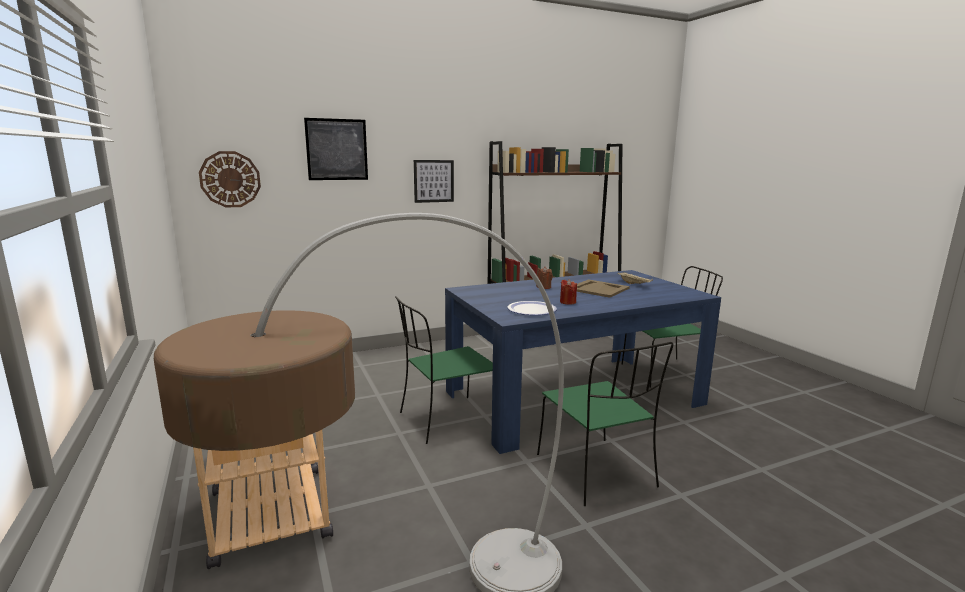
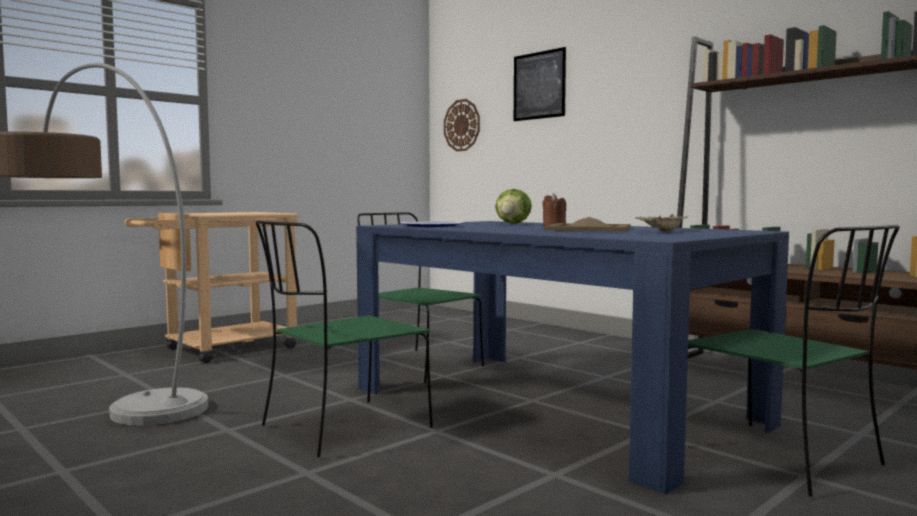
camera: 70 degrees right, 10 degrees down
picture [414,160,454,203] -> none
red candle [560,279,577,305] -> none
none -> lettuce [495,189,532,224]

